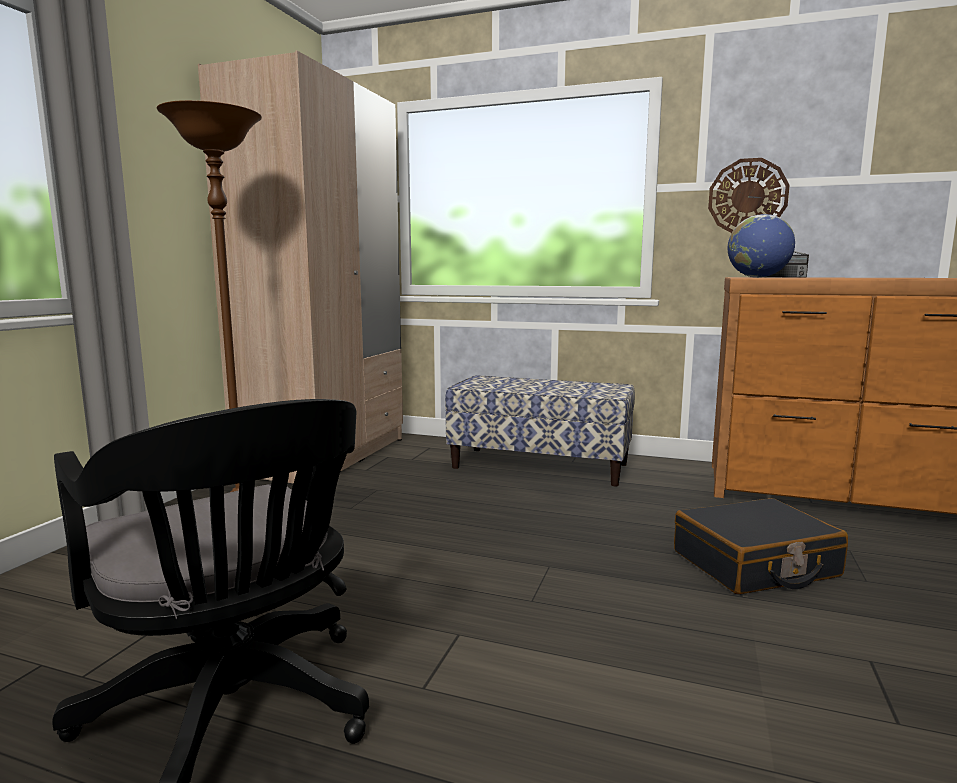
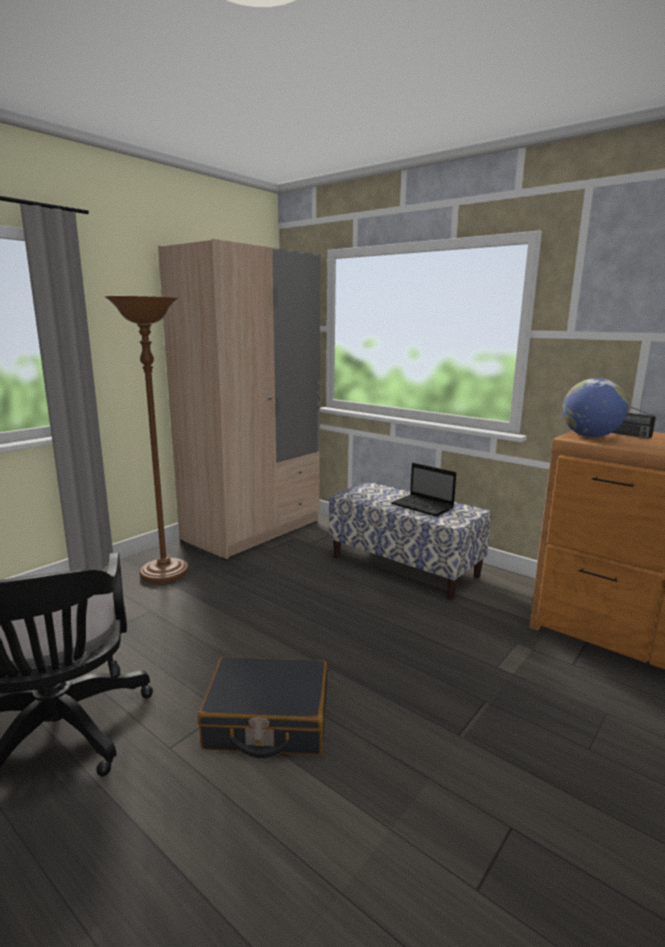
camera: 20 degrees right, 5 degrees up
black suitcase [674,498,848,594] -> black suitcase moved to [198,656,327,758]
wall clock [708,158,790,233] -> none
none -> laptop [391,463,456,516]

